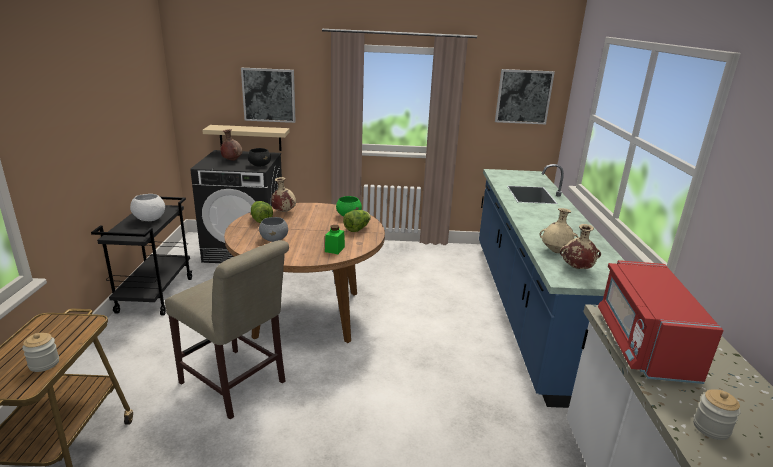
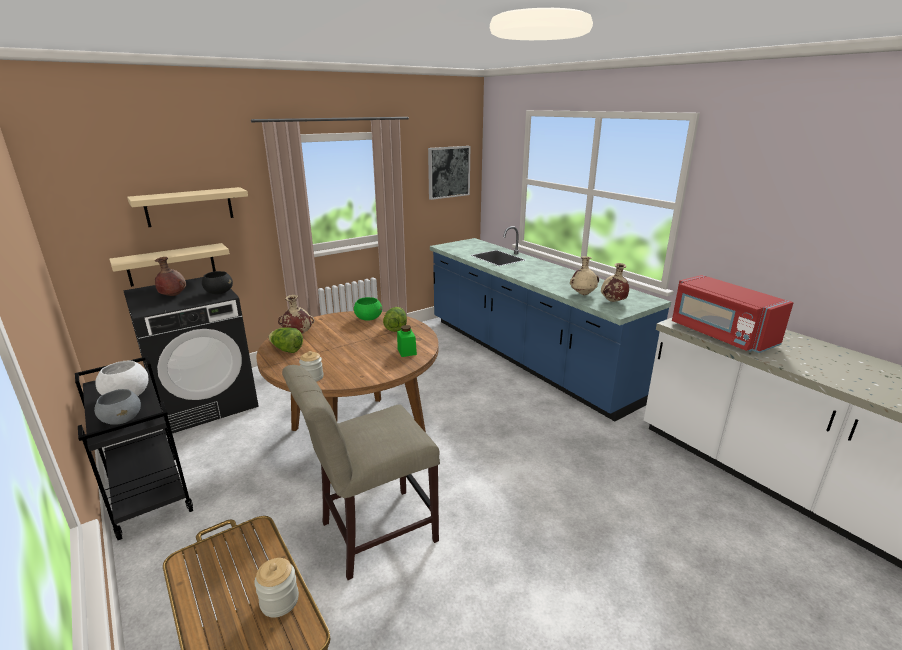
camera: 35 degrees left, 0 degrees up
beige chair [165,240,289,420] -> beige chair turned 150 degrees clockwise [282,365,440,580]
picture [241,68,296,123] -> beige shelf [127,187,248,227]
grey bowl [259,217,288,242] -> grey bowl moved to [94,389,141,425]
jar [693,389,741,440] -> jar moved to [299,351,324,382]

